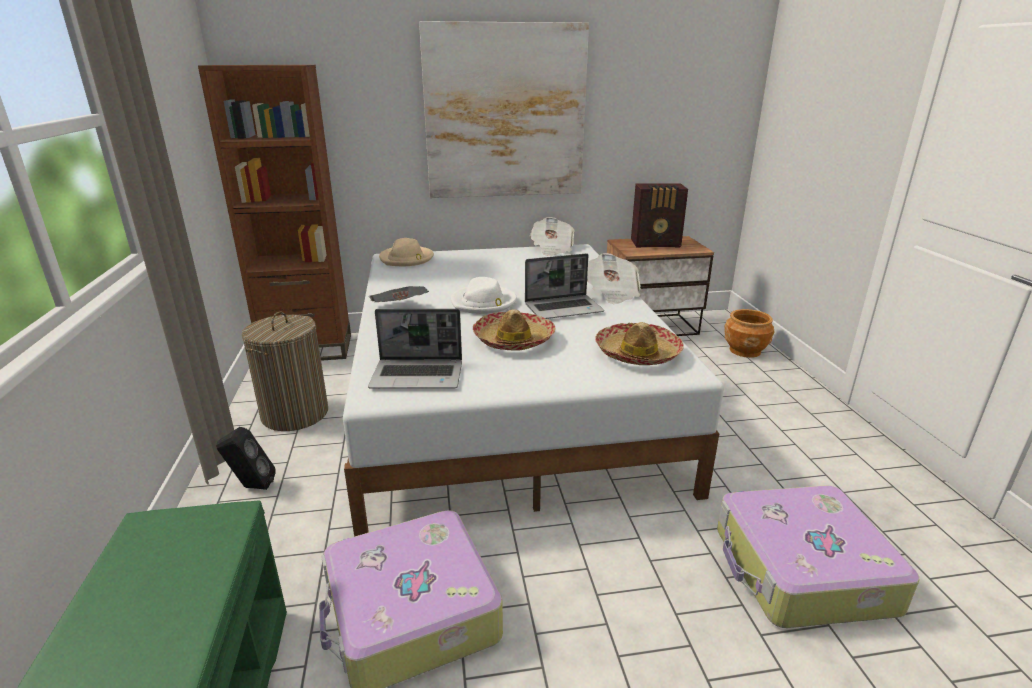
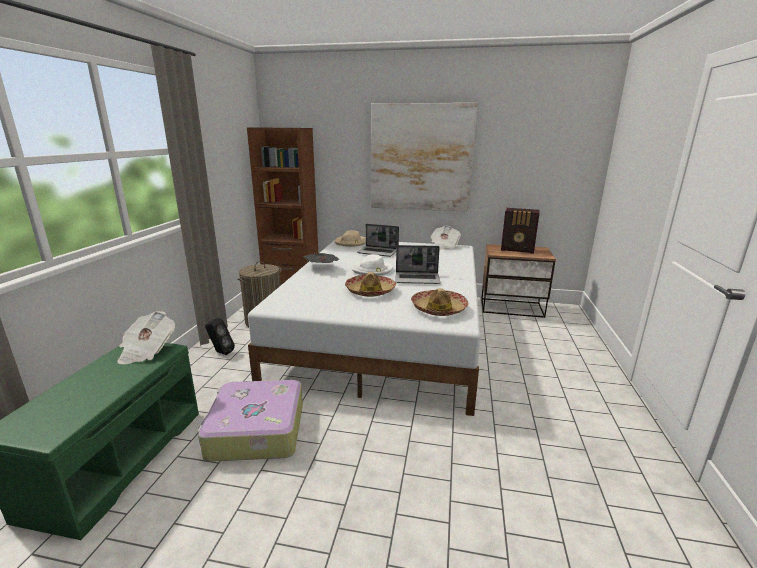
camera: 20 degrees right, 5 degrees down
laptop [368,309,462,388] -> laptop moved to [357,224,399,257]
newspaper [587,253,641,304] -> newspaper moved to [117,311,175,364]
suitcase [717,485,920,628] -> none
brown planter [724,309,775,358] -> none

